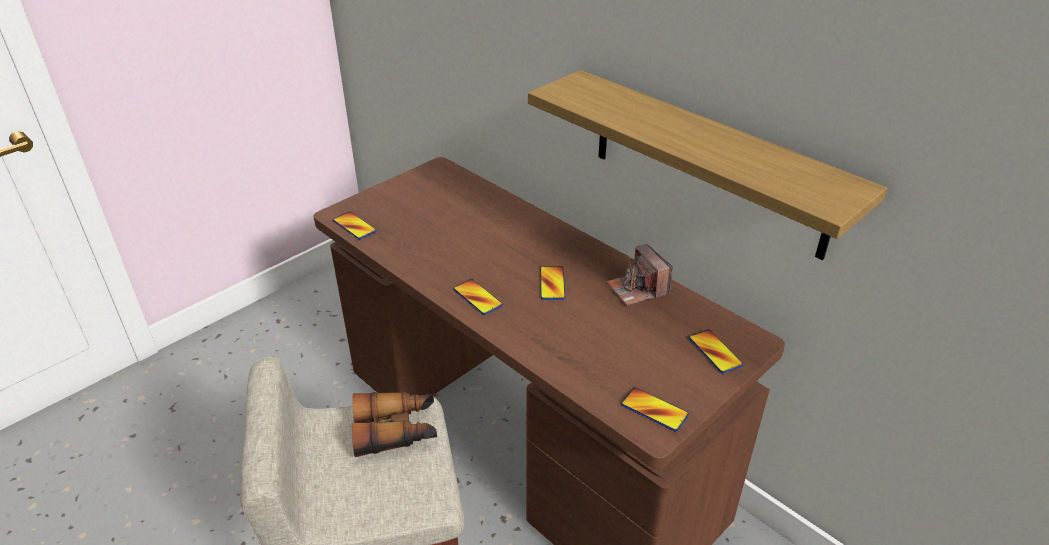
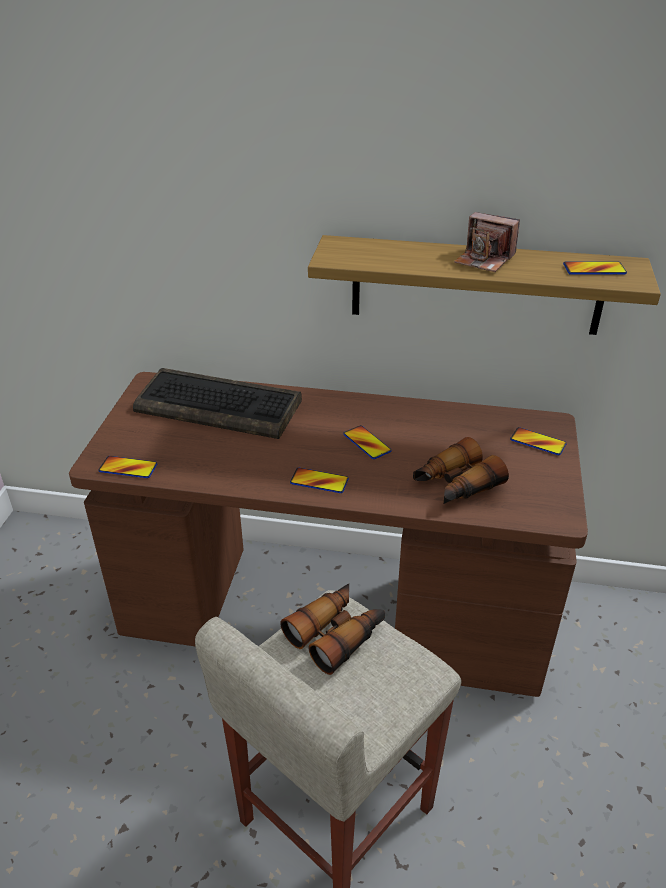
camera: 35 degrees left, 0 degrees up
camera [607,244,673,305] -> camera moved to [454,212,520,272]
phone [621,387,689,431] -> phone moved to [563,261,627,275]
none -> keyboard [133,368,302,439]
none -> binoculars [413,437,509,504]

